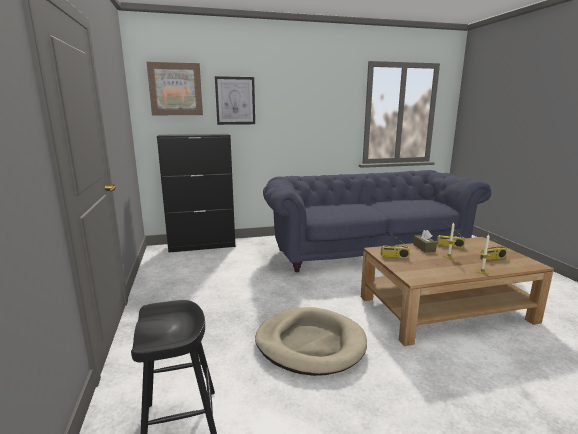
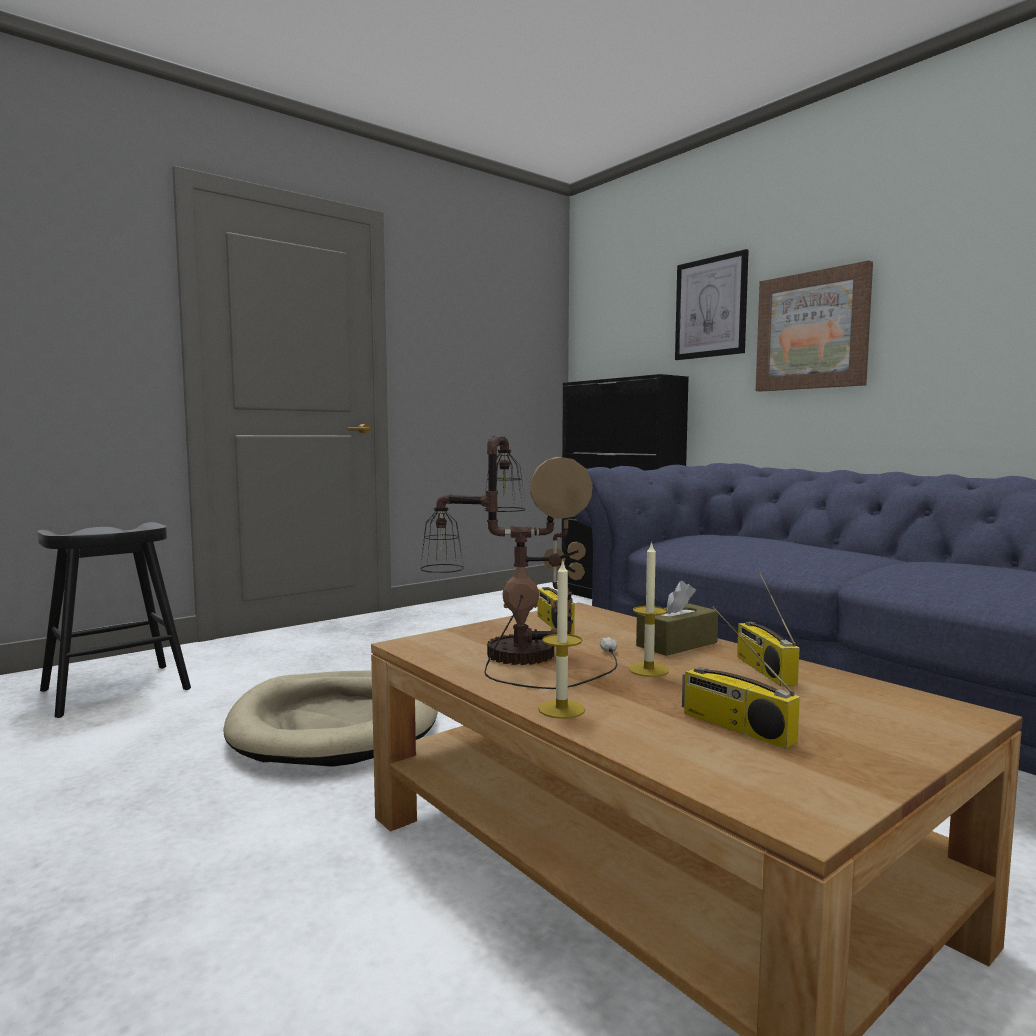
camera: 65 degrees right, 10 degrees down
picture [147,62,203,115] -> picture moved to [756,260,873,391]
none -> table lamp [420,436,617,689]

